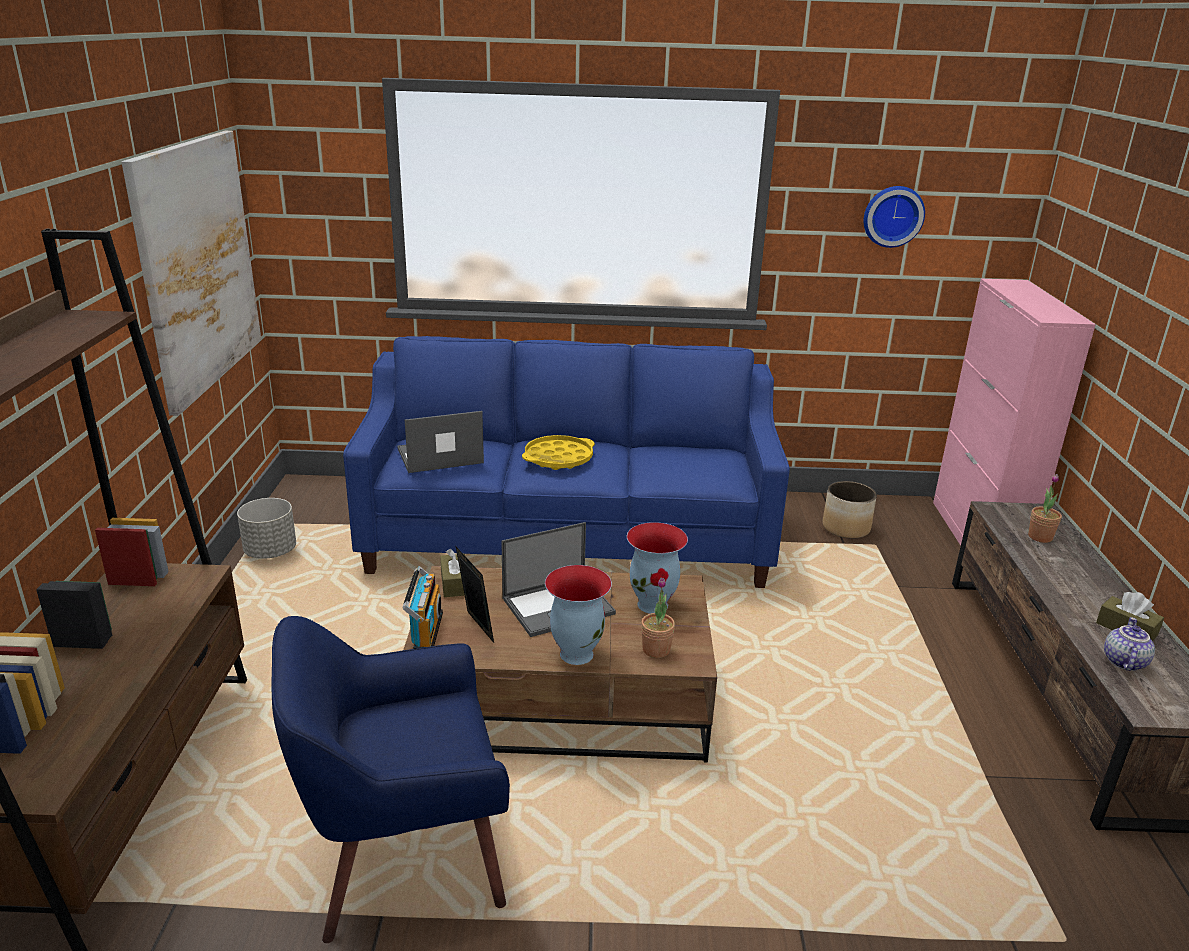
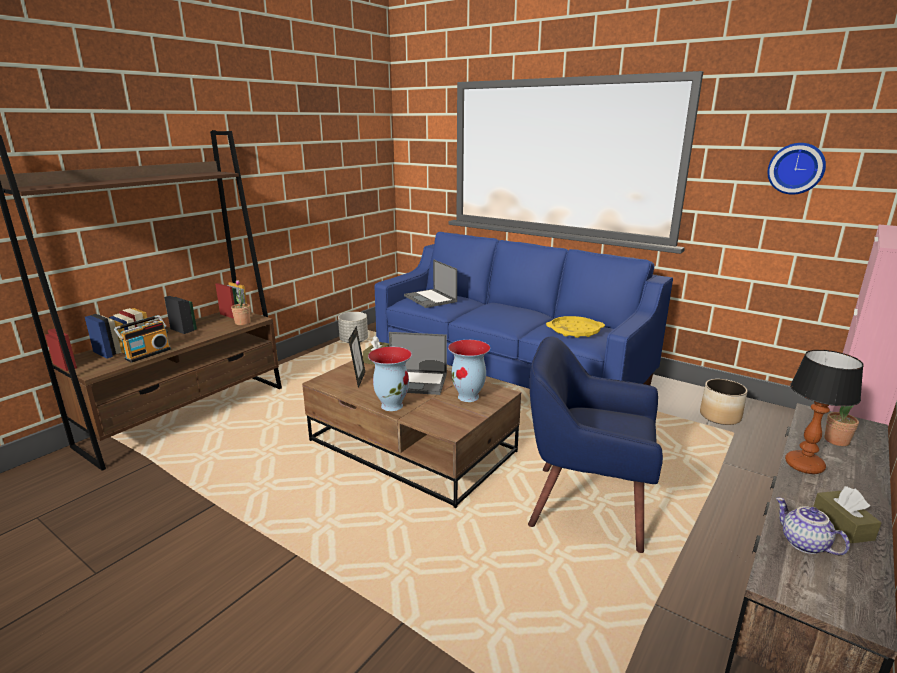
camera: 35 degrees right, 5 degrees down
picture [122,131,261,416] -> none
blue armchair [271,616,510,943] -> blue armchair moved to [528,336,663,553]
laptop [398,411,484,473] -> laptop turned 135 degrees counterclockwise [404,259,457,308]
radio [402,566,443,649] -> radio moved to [114,315,171,363]
yellow tray [522,435,595,470] -> yellow tray moved to [546,316,605,338]
potted plant [641,578,675,658] -> potted plant moved to [231,280,250,325]
teapot [1104,617,1155,671] -> teapot turned 90 degrees counterclockwise [776,498,850,555]
none -> table lamp [785,350,864,474]

